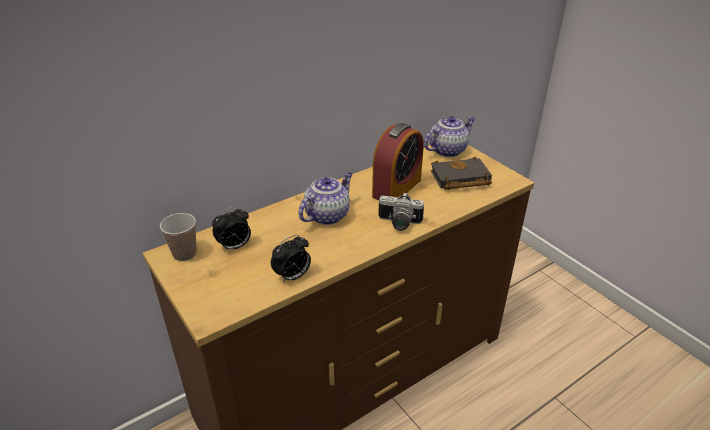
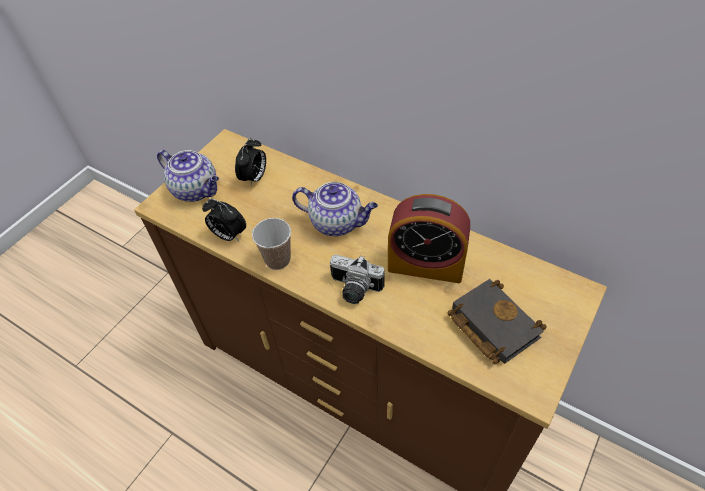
camera: 70 degrees right, 15 degrees up
cup [160,213,197,261] -> cup moved to [252,218,291,270]
alarm clock [212,206,251,252] -> alarm clock turned 105 degrees counterclockwise [235,138,266,186]
camera [378,193,424,231] -> camera turned 60 degrees counterclockwise [330,254,385,304]
teapot [424,116,475,157] -> teapot moved to [157,150,219,202]

